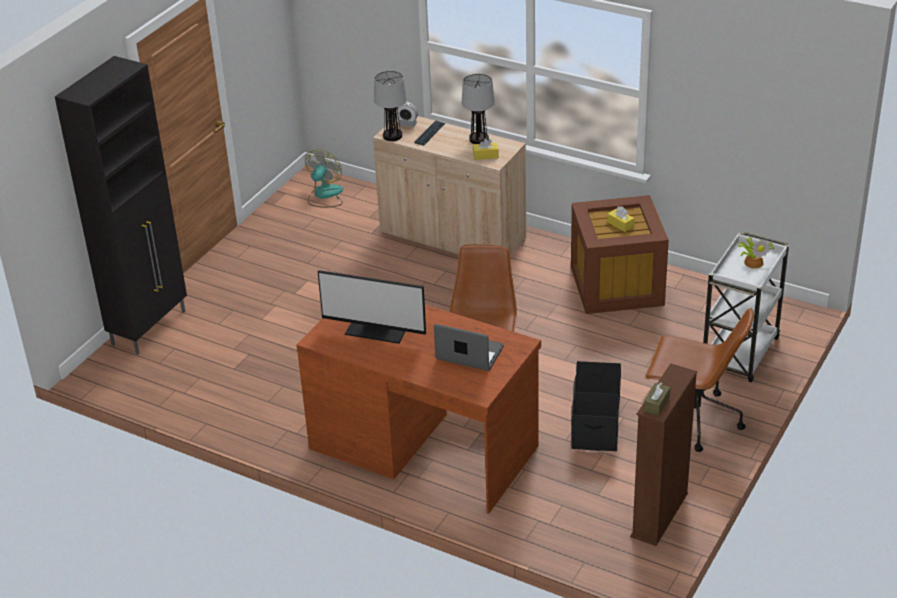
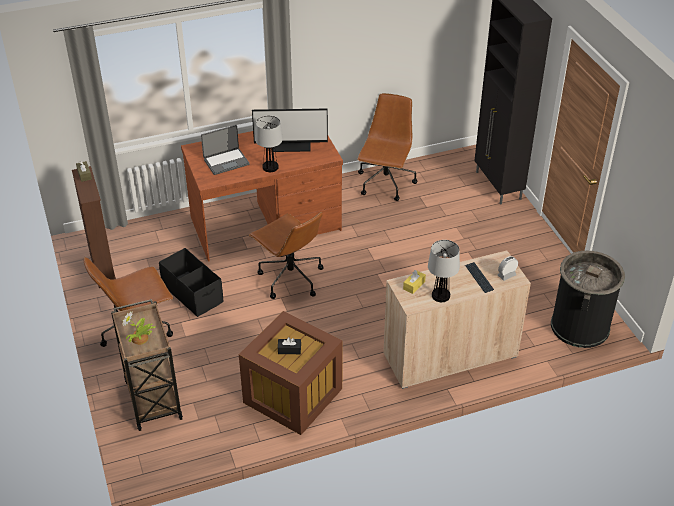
camera: 130 degrees right, 5 degrees up
fan [305,149,343,208] -> black trash can [551,251,625,348]
monitor [318,270,426,344] -> monitor turned 150 degrees counterclockwise [252,108,328,152]
table lamp [374,71,407,141] -> table lamp moved to [255,115,283,172]
yellow tissue box [607,206,634,232] -> black tissue box [278,337,301,354]
white cart [703,232,789,382] -> brown cart [111,299,183,431]
none -> brown office chair [357,93,418,201]

